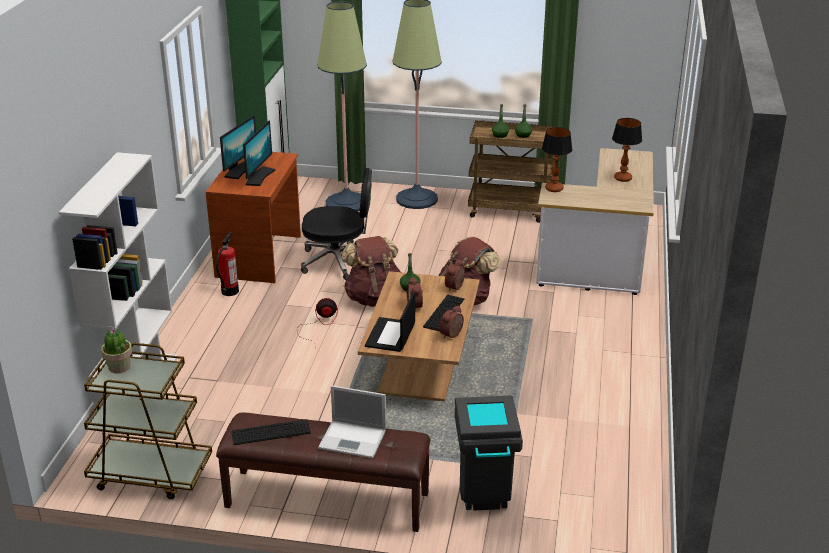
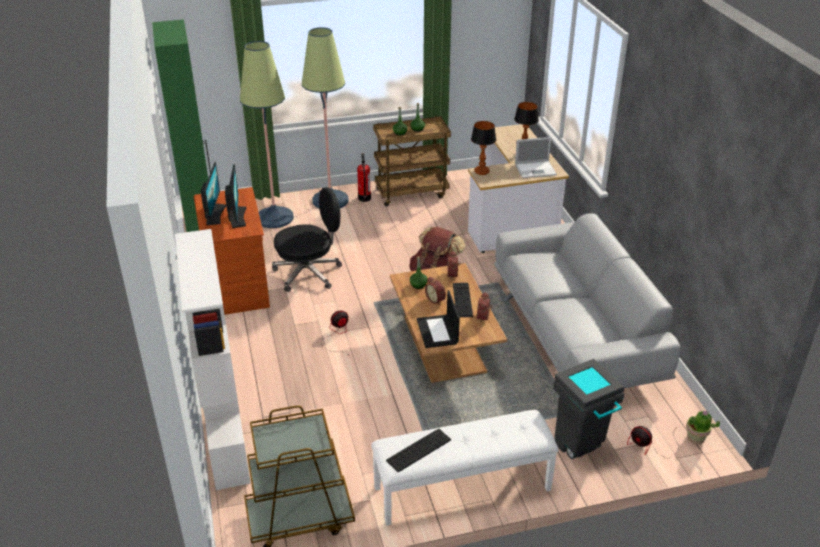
camera: 25 degrees left, 5 degrees up
potted plant [101,328,132,373] -> potted plant moved to [686,410,720,444]
fire extinguisher [216,232,239,296] -> fire extinguisher moved to [357,153,371,202]
brown bench [216,412,430,532] -> white bench [371,410,558,526]
laptop [318,385,386,458] -> laptop moved to [515,137,557,178]
brown backpack [341,236,401,307] -> none
none -> grey sofa [494,213,680,388]
none -> fan [627,426,679,458]

